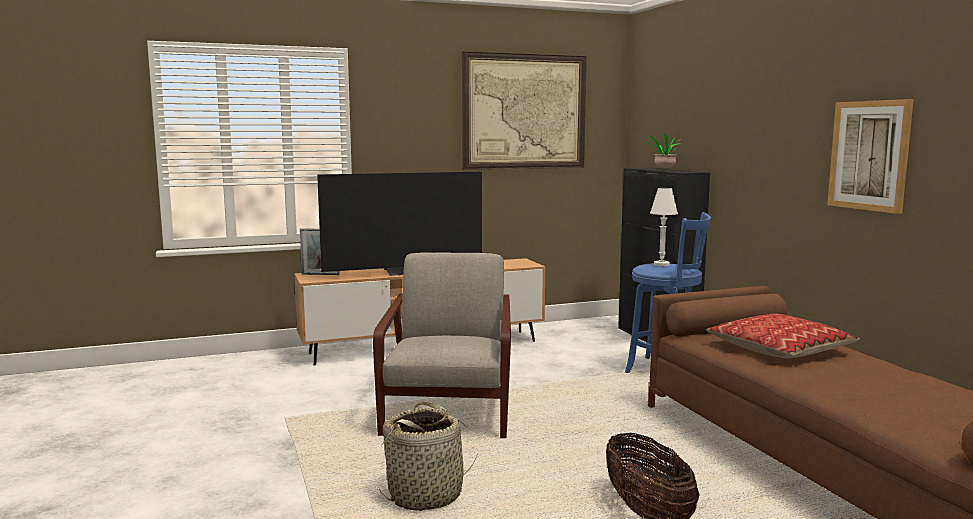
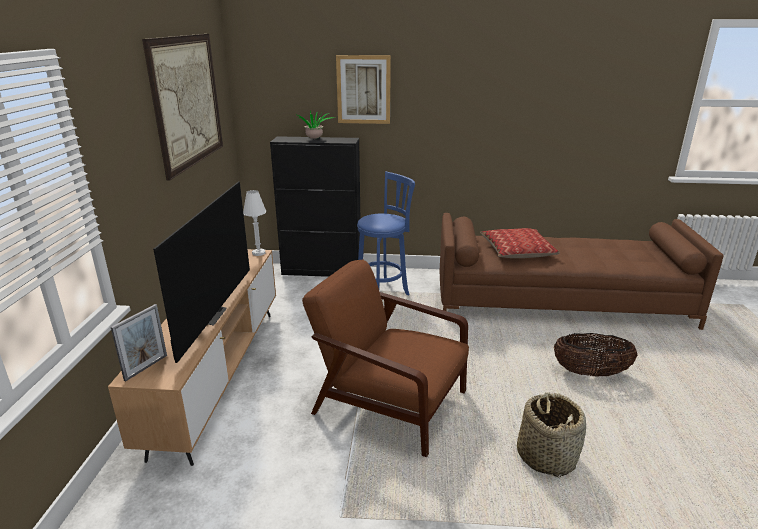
camera: 65 degrees left, 15 degrees up
grey armchair [373,252,511,438] -> brown armchair [302,260,469,457]
white table lamp [650,188,678,266] -> white table lamp moved to [243,190,266,256]
picture [827,99,914,214] -> picture moved to [336,55,391,124]

